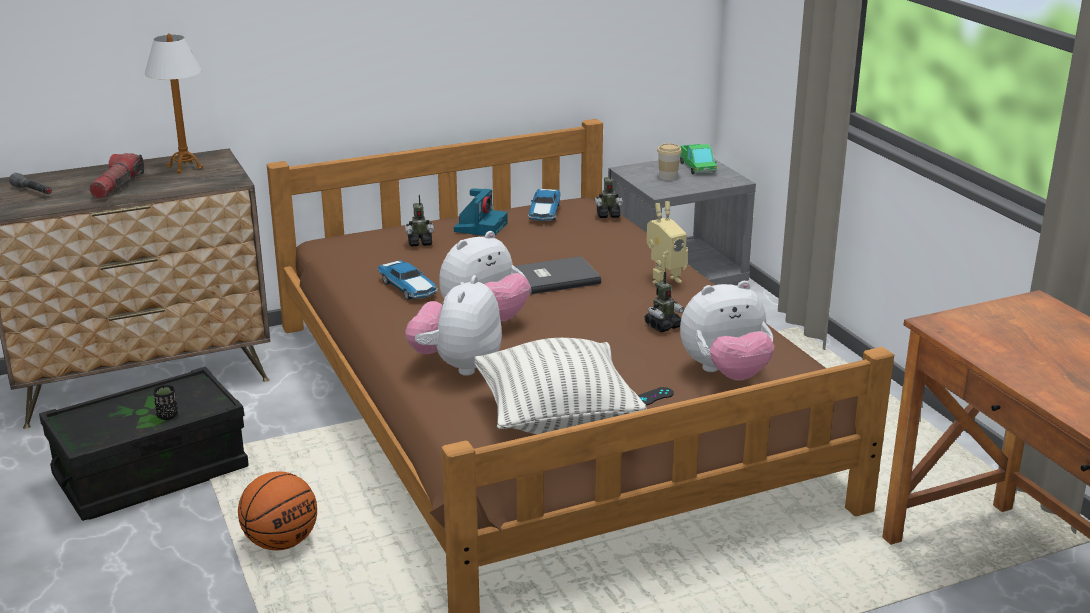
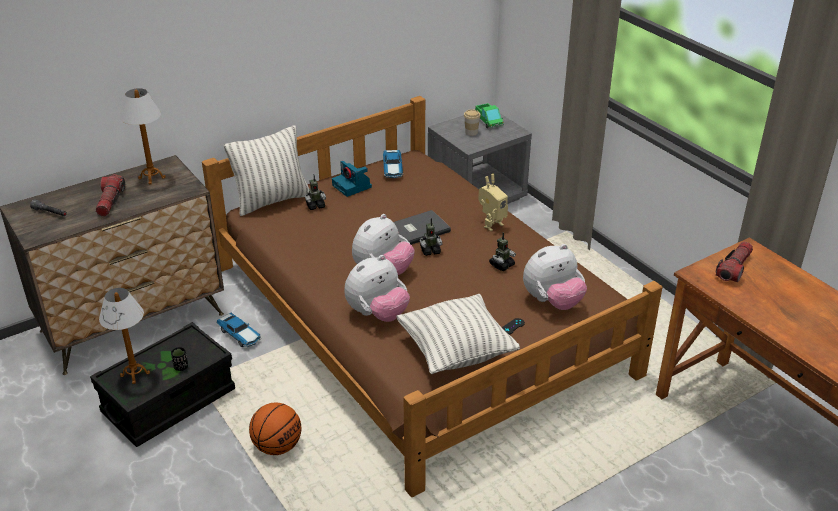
camera: 10 degrees left, 10 degrees up
toy car [378,260,438,300] -> toy car moved to [216,313,262,347]
plush toy [405,275,502,376] -> plush toy turned 135 degrees counterclockwise [344,255,410,322]
camera [454,188,507,236] -> camera turned 135 degrees clockwise [332,161,372,197]
toy robot [595,169,623,218] -> toy robot moved to [420,218,442,256]
none -> table lamp [99,288,150,384]
none -> pillow [224,125,309,216]
none -> flashlight [715,242,753,282]

